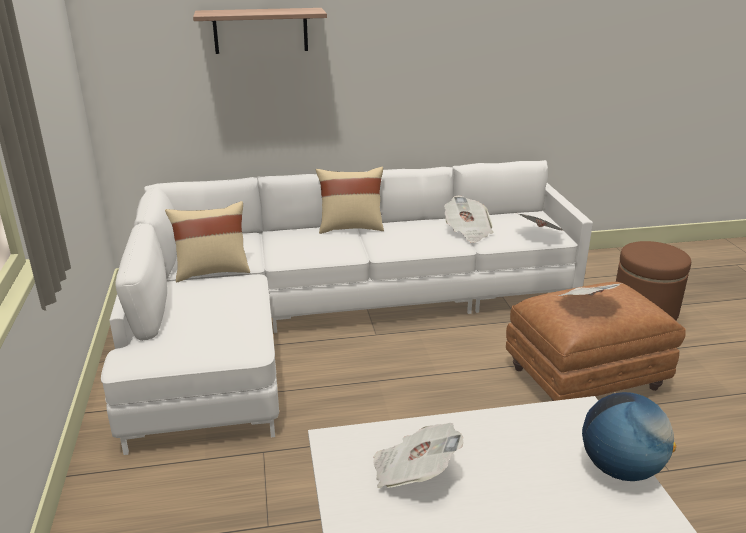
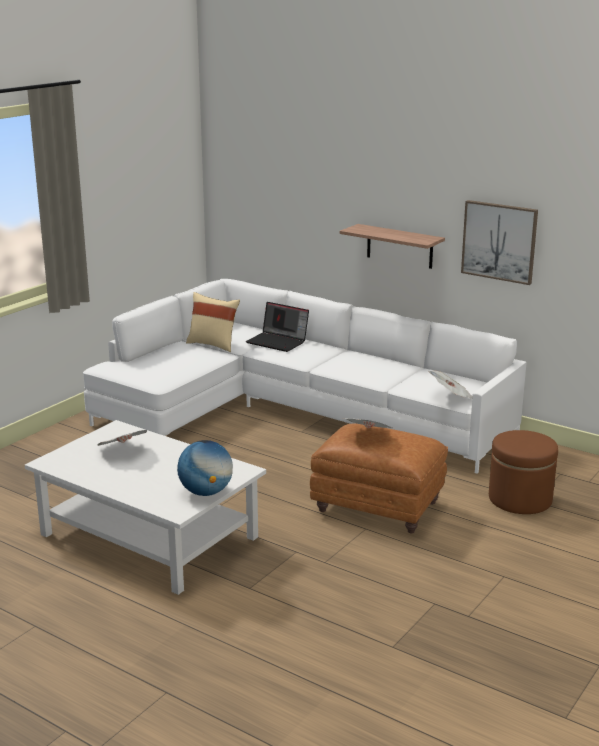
camera: 45 degrees right, 5 degrees down
shelf [193,8,327,54] -> shelf moved to [340,224,445,269]
beige pillow [316,167,384,234] -> none
newspaper [444,196,494,243] -> none
none -> laptop [246,302,309,352]
none -> picture [461,200,538,285]

